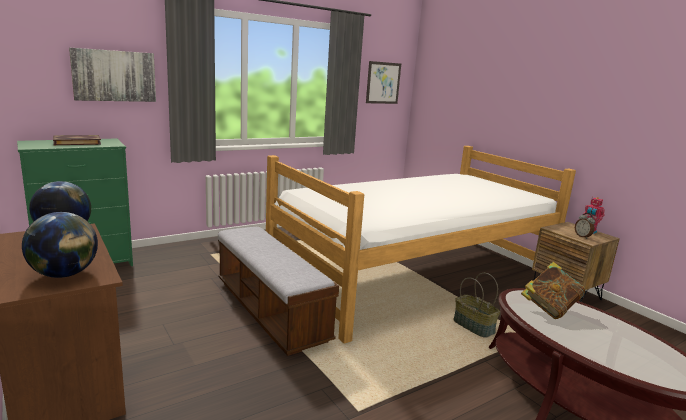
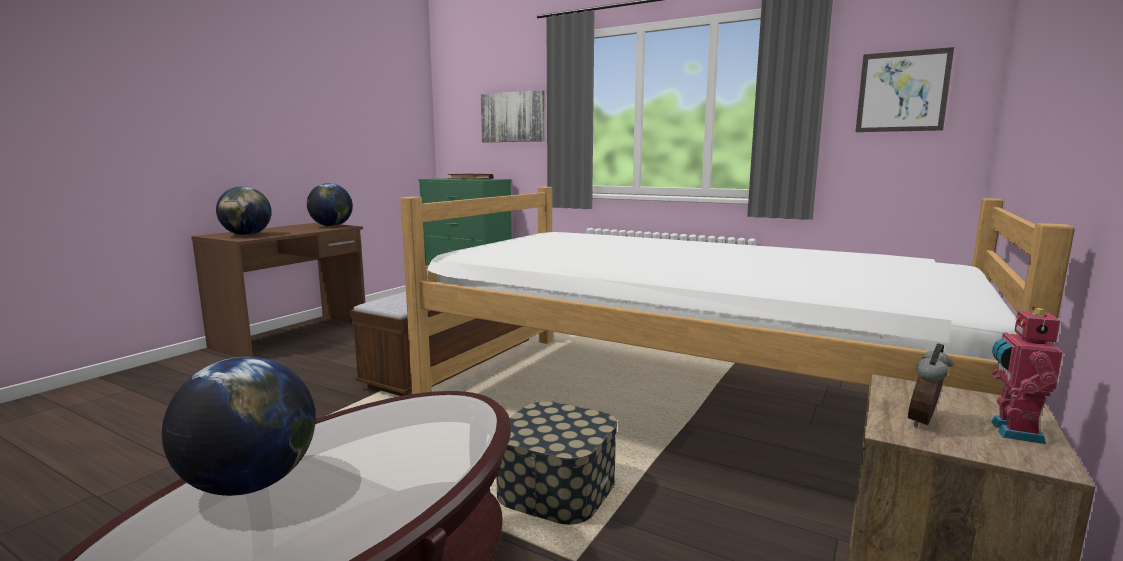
camera: 65 degrees right, 5 degrees down
basket [453,273,500,338] -> storage box [496,401,617,525]
book [521,262,585,319] -> none
none -> globe [162,357,316,496]

